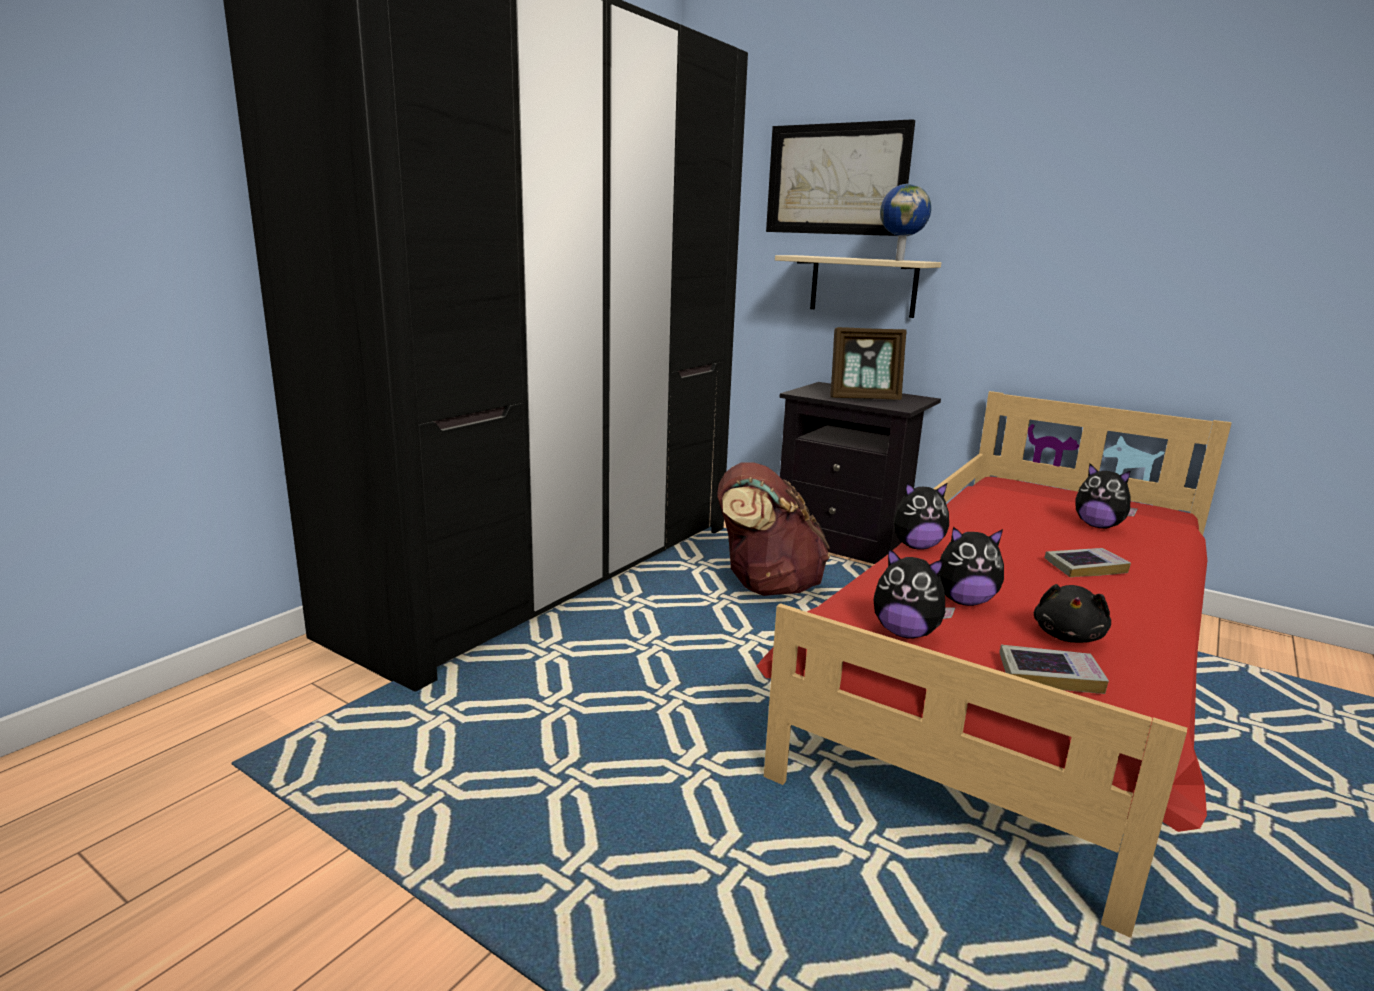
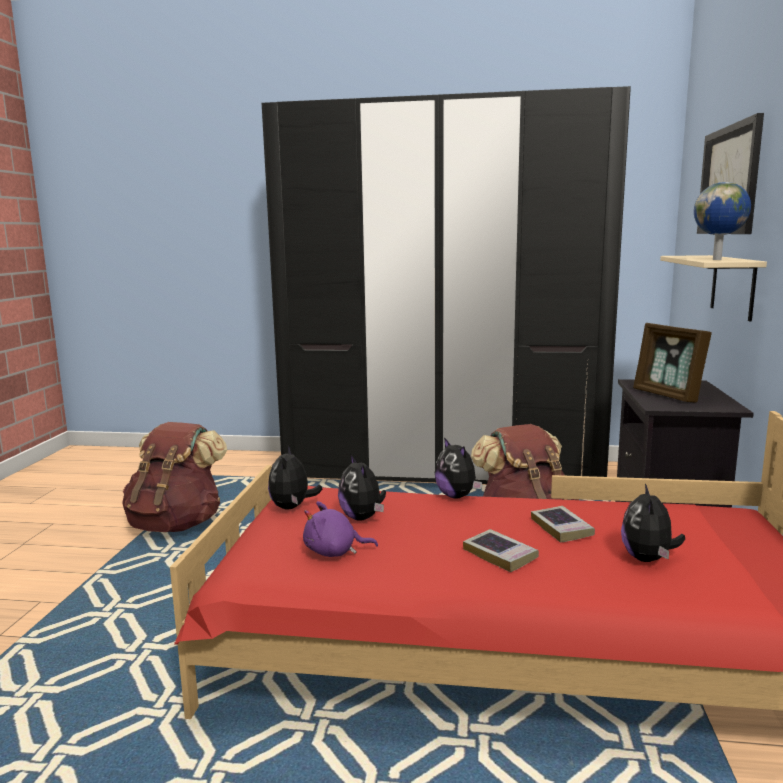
camera: 65 degrees right, 5 degrees down
book [999,645,1109,694] -> book moved to [531,506,595,543]
black plush toy [1034,584,1111,643] -> purple plush toy [303,501,378,557]
none -> brown backpack [122,422,227,532]

